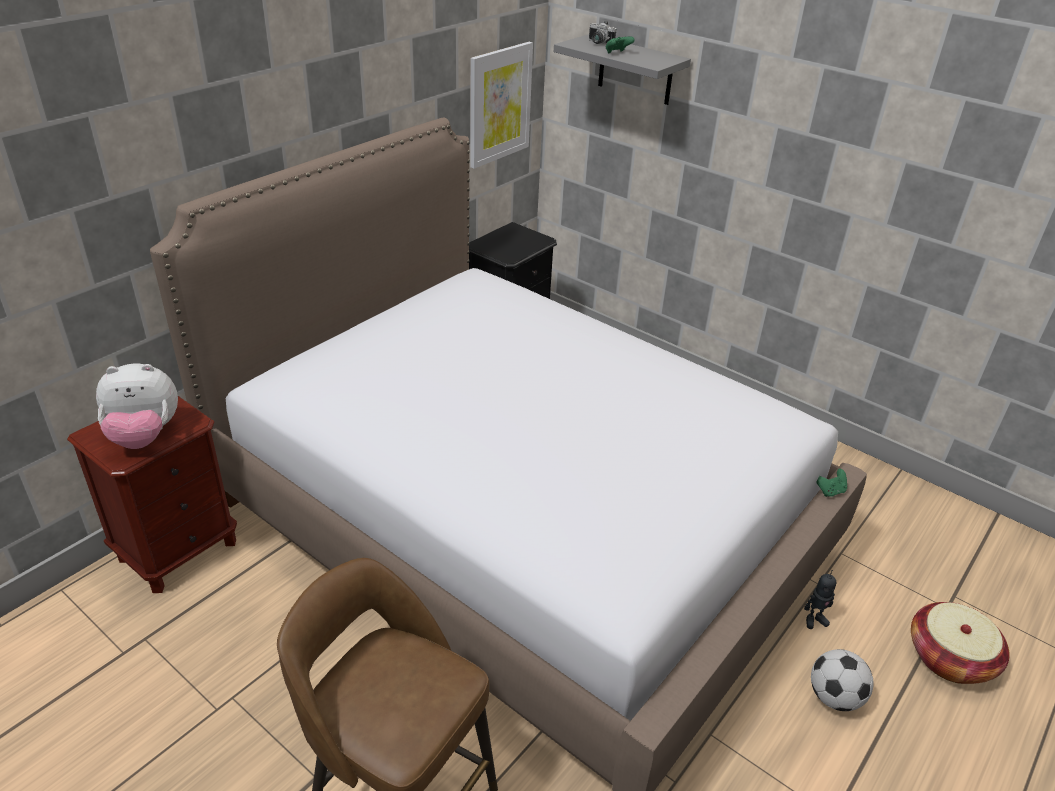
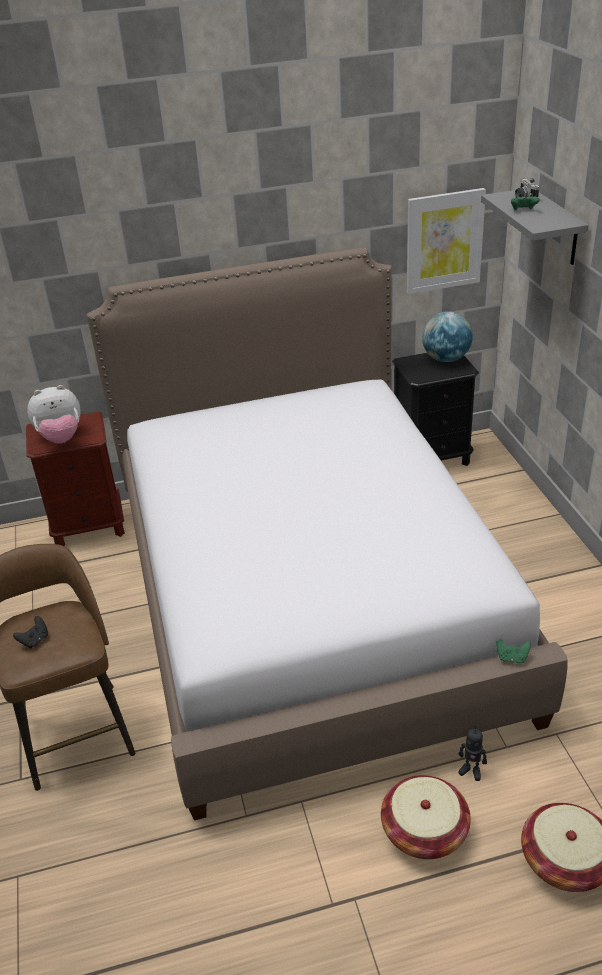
camera: 40 degrees right, 0 degrees up
plush toy [96,364,178,449] -> plush toy turned 45 degrees counterclockwise [27,385,81,444]
football [811,649,874,711] -> basket [381,775,471,859]
none -> black game controller [13,616,48,649]
none -> globe [422,311,473,362]

